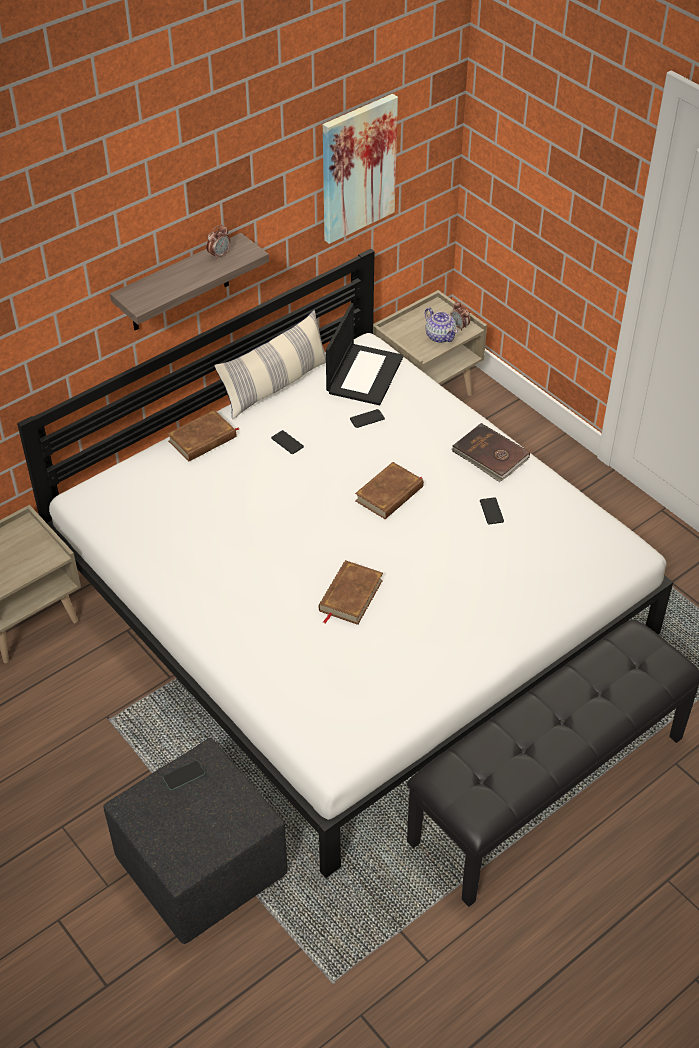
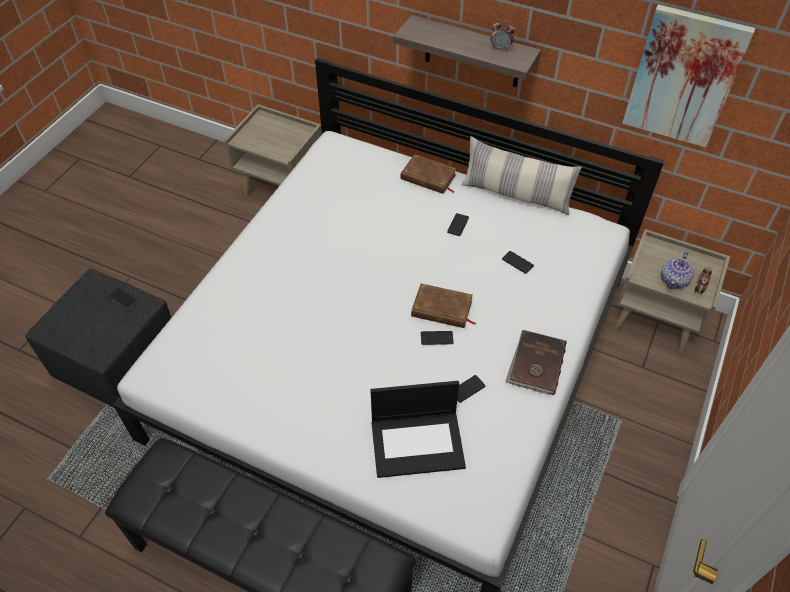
camera: 65 degrees right, 5 degrees up
brown book [319,560,383,625] -> none
laptop [326,303,403,406] -> laptop moved to [371,381,466,478]
none -> phone [421,331,454,345]

